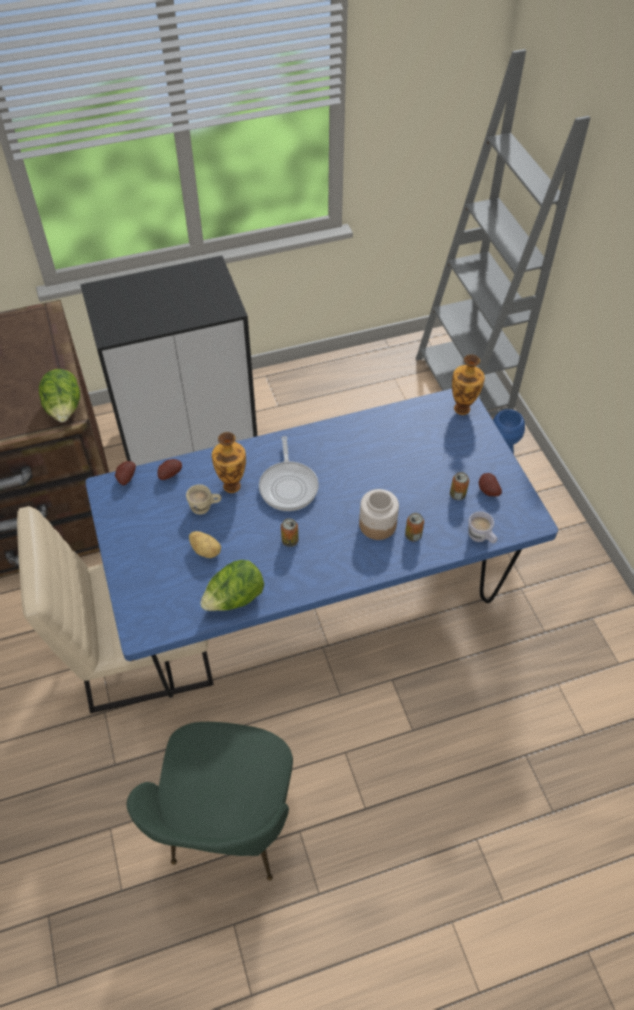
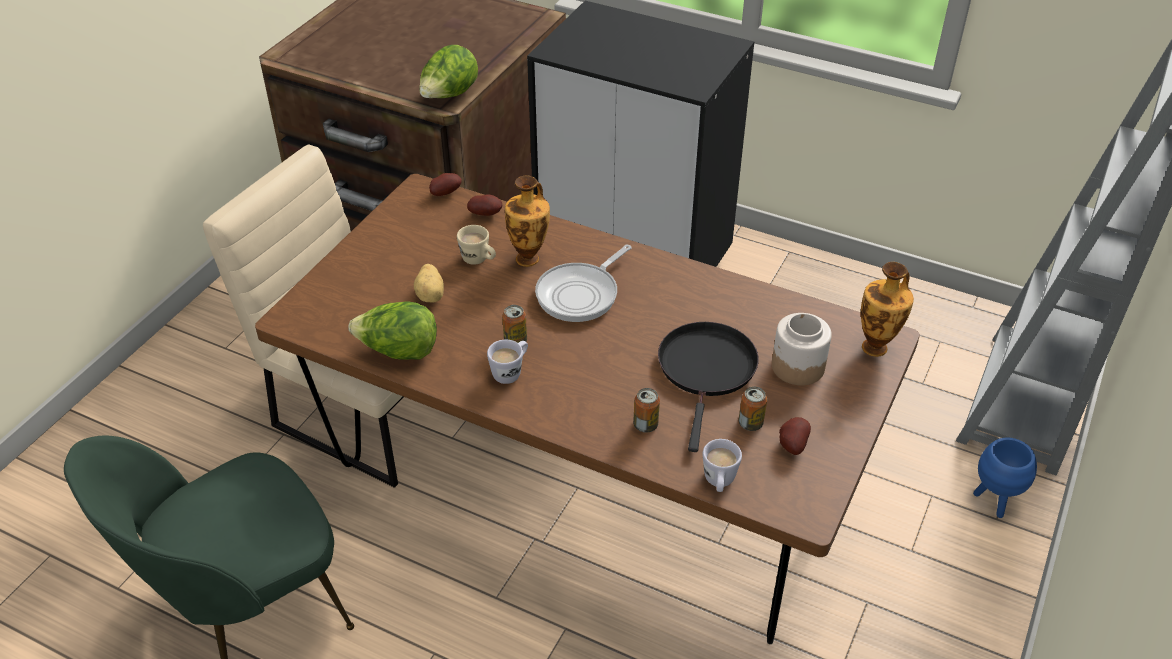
camera: 45 degrees right, 10 degrees down
blue dining table [85,389,558,698] -> brown dining table [255,174,920,644]
jar [359,489,399,540] -> jar moved to [772,313,832,385]
none -> white mug [487,340,528,384]
none -> black frying pan [658,322,759,452]

